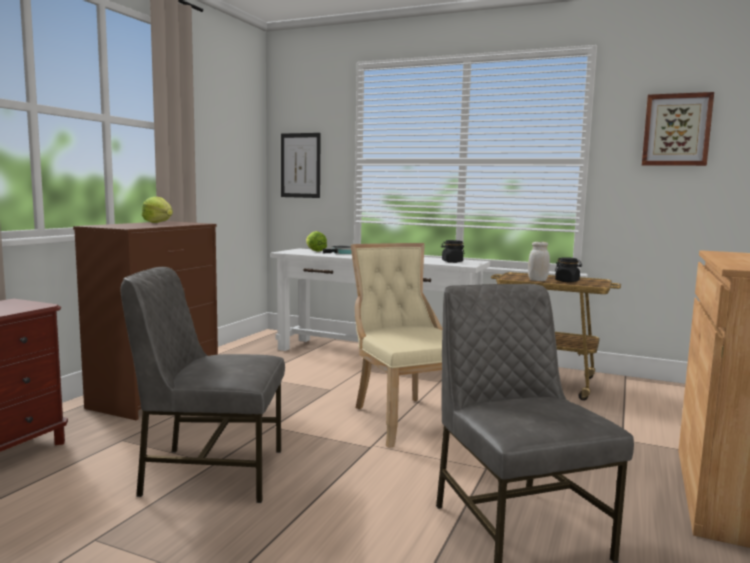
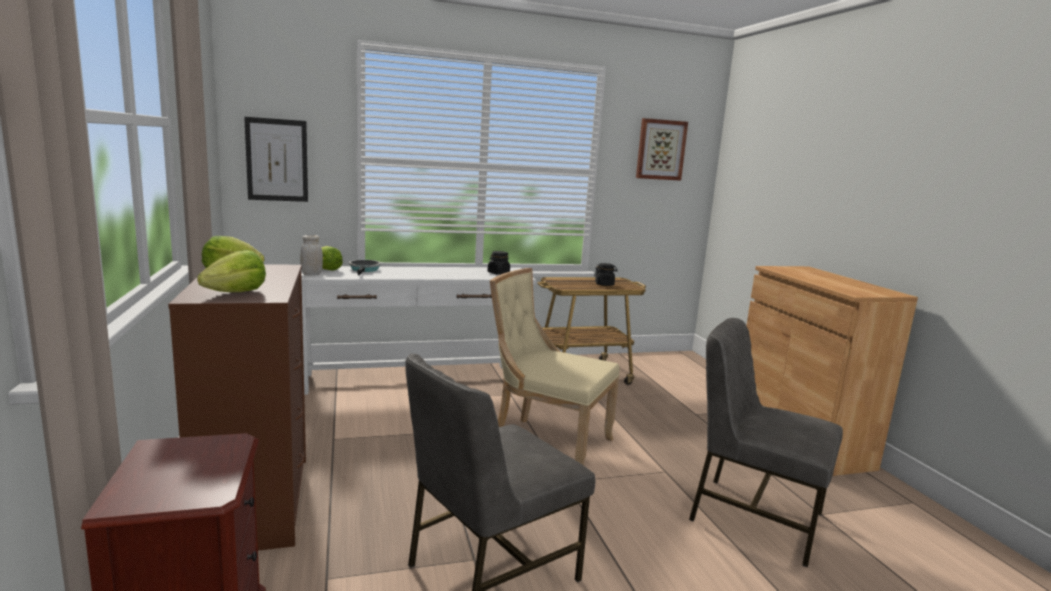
camera: 40 degrees left, 5 degrees up
white jar [528,242,550,281] -> white jar moved to [300,235,323,276]
none -> lettuce [197,250,266,292]

